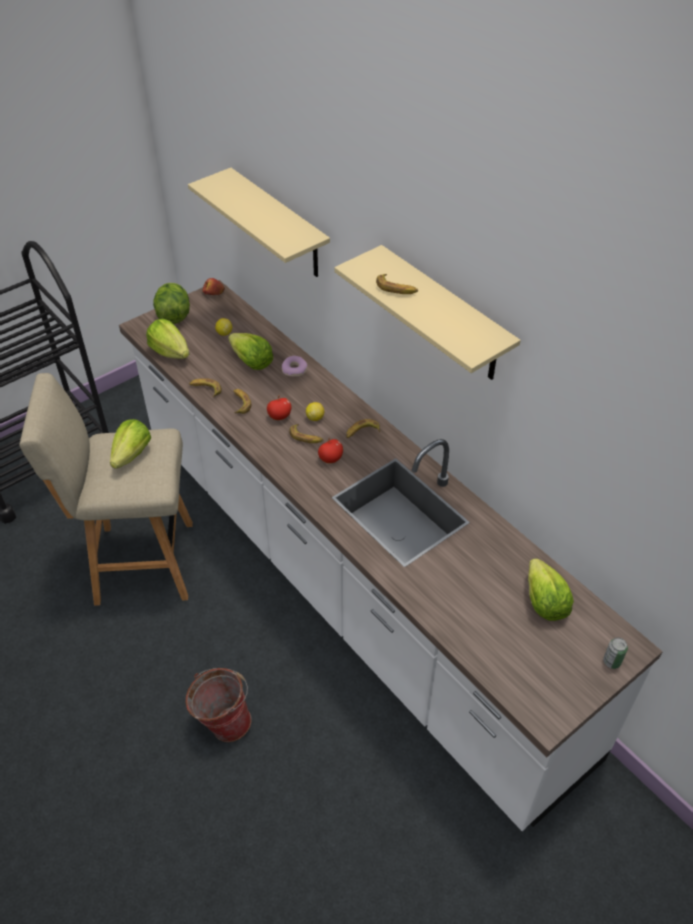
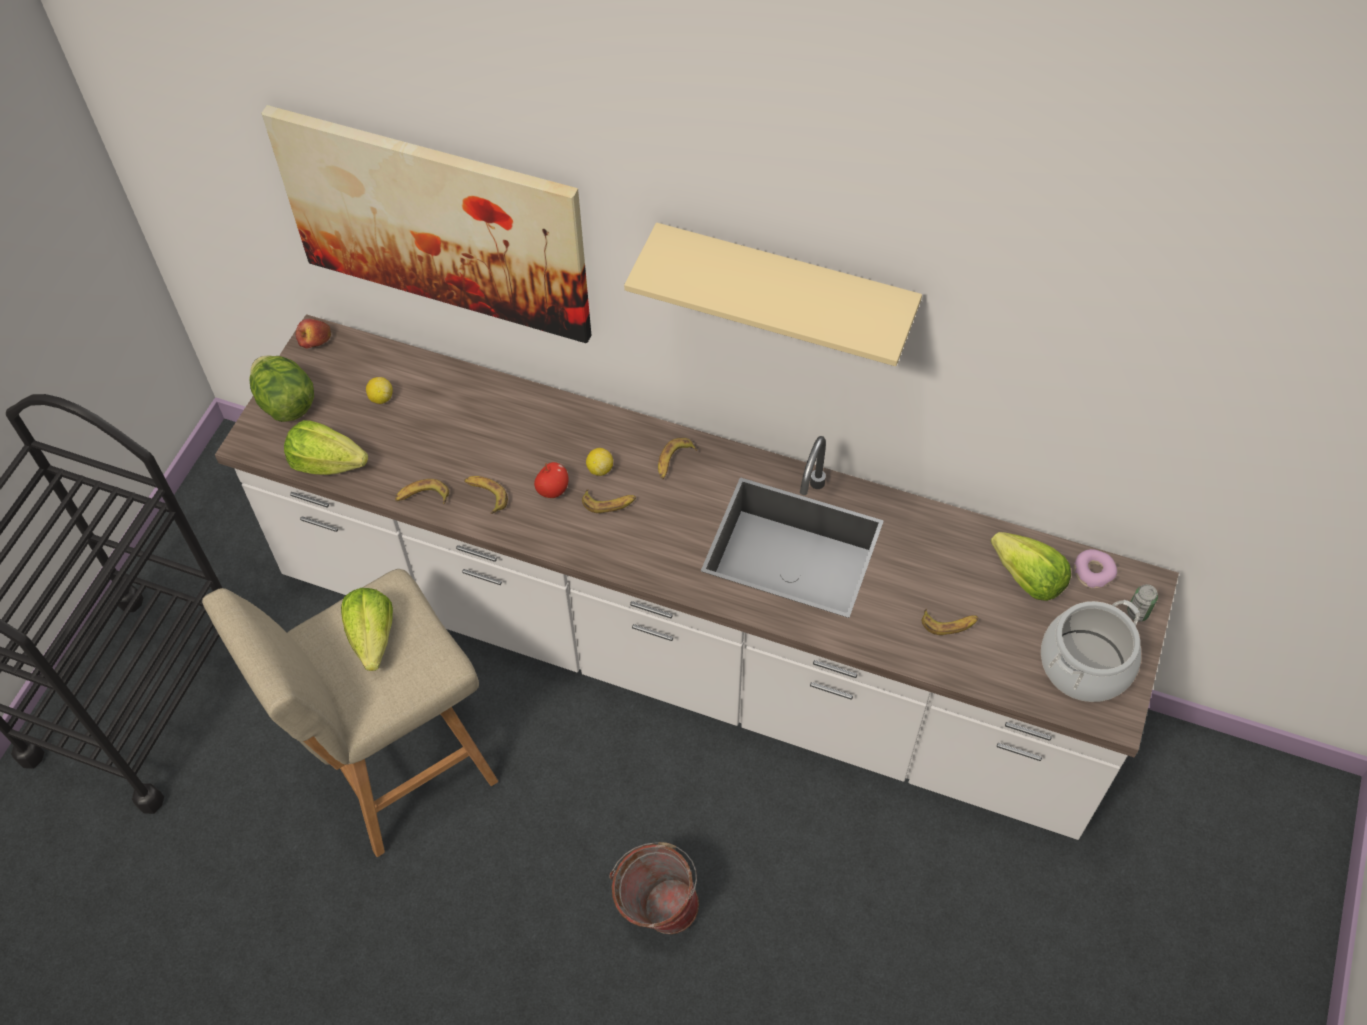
camera: 30 degrees left, 10 degrees up
beige shelf [188,168,330,277] -> picture [261,105,591,343]
lettuce [228,333,273,370] -> none
donut [282,356,308,377] -> donut moved to [1074,549,1117,589]
apple [318,438,343,463] -> none
banana [376,274,418,294] -> banana moved to [922,608,978,635]
none -> cooking pot [1041,600,1141,702]

